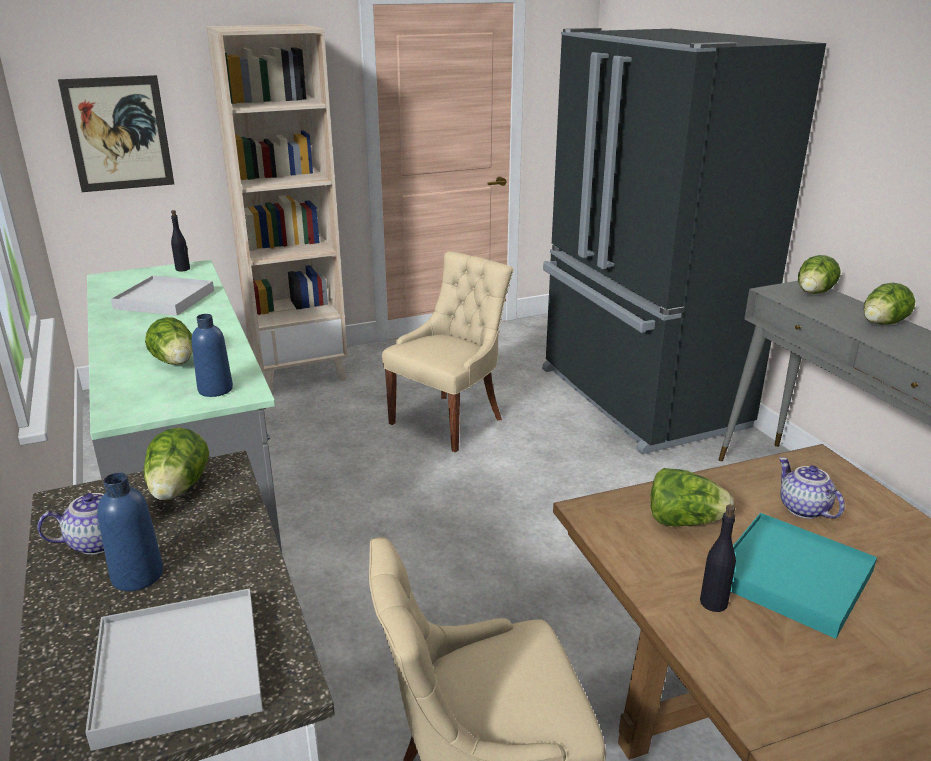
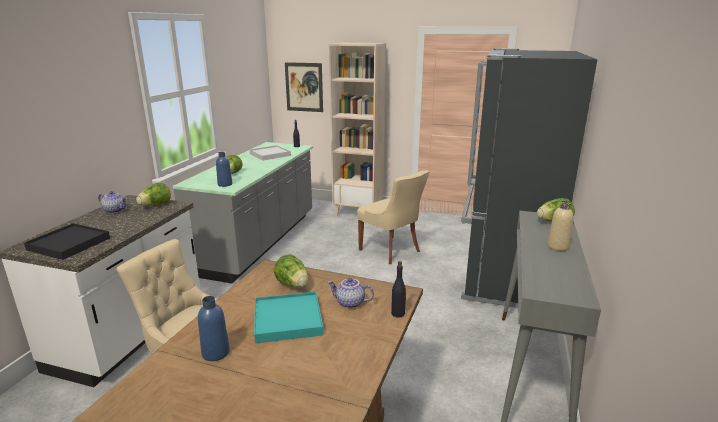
camera: 40 degrees right, 5 degrees down
white tray [85,589,263,751] -> black tray [24,223,110,260]
blue bottle [97,472,163,591] -> blue bottle moved to [198,296,230,361]
beige chair [382,251,513,452] -> beige chair turned 60 degrees clockwise [357,170,429,264]
black bottle [700,505,736,612] -> black bottle moved to [391,261,406,318]
teapot [779,457,845,519] -> teapot turned 90 degrees counterclockwise [328,278,374,309]
lettuce [863,283,915,325] -> beige bottle [547,201,574,251]

